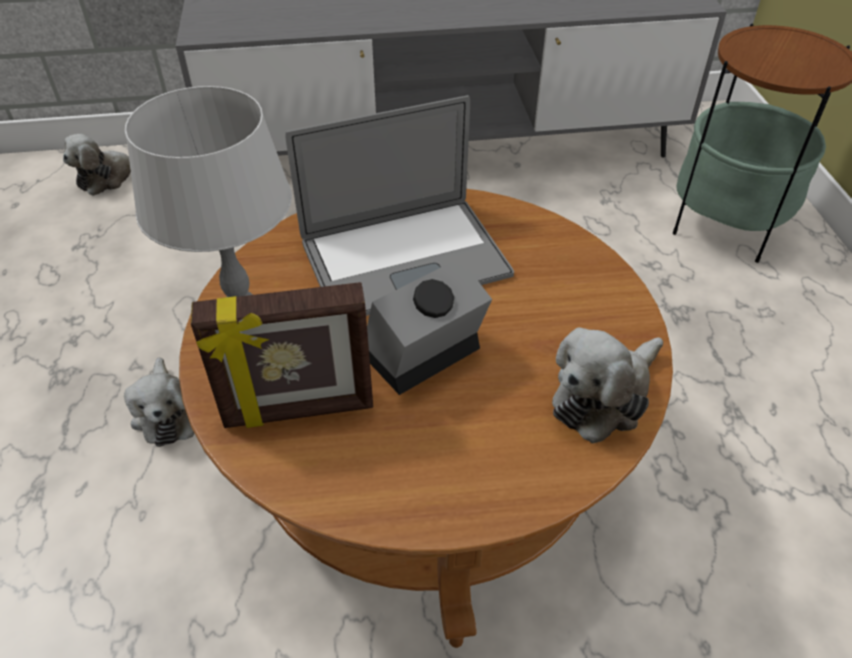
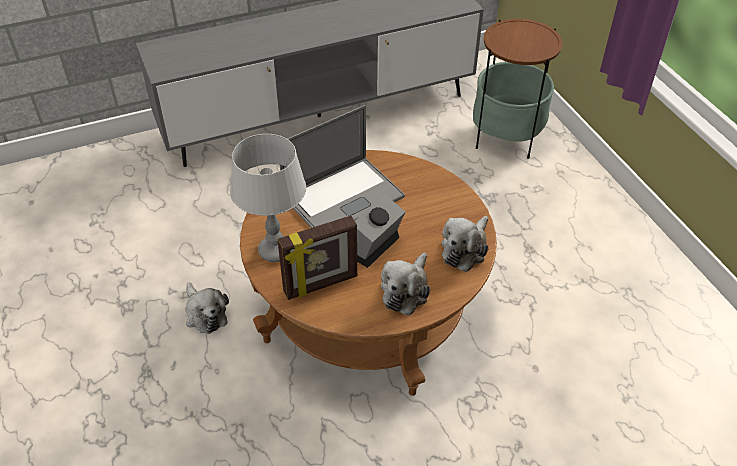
camera: 15 degrees left, 0 degrees up
plush toy [63,134,131,196] -> plush toy moved to [381,253,431,315]

